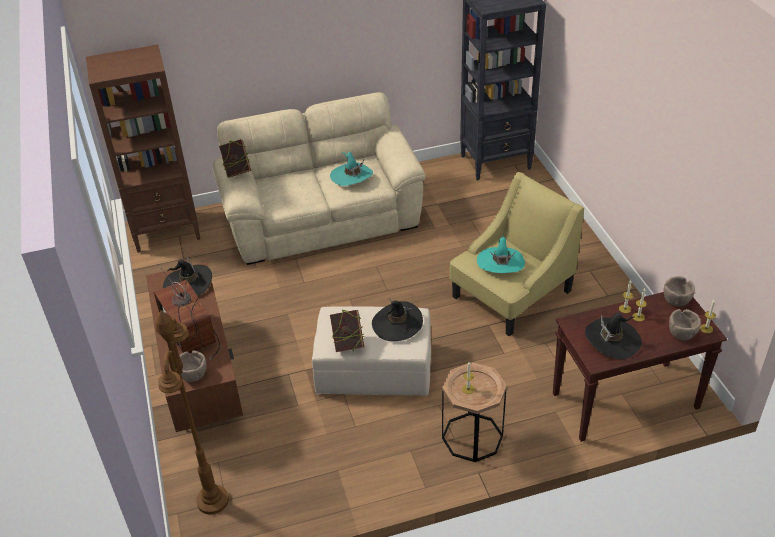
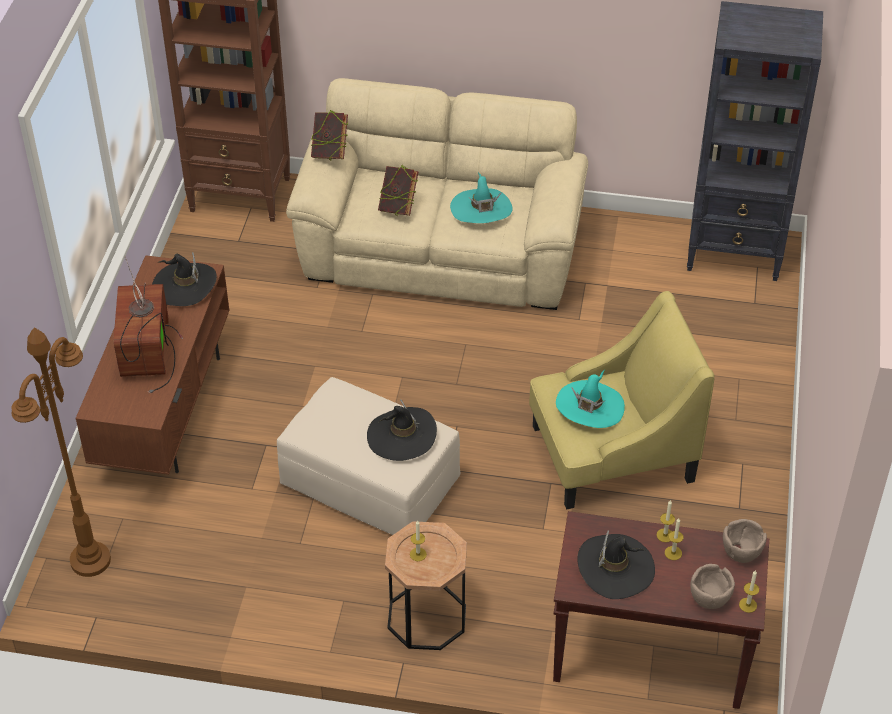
camera: 25 degrees right, 5 degrees up
brown bowl [180,350,206,382] -> none
book [330,310,364,352] -> book moved to [378,165,419,216]

